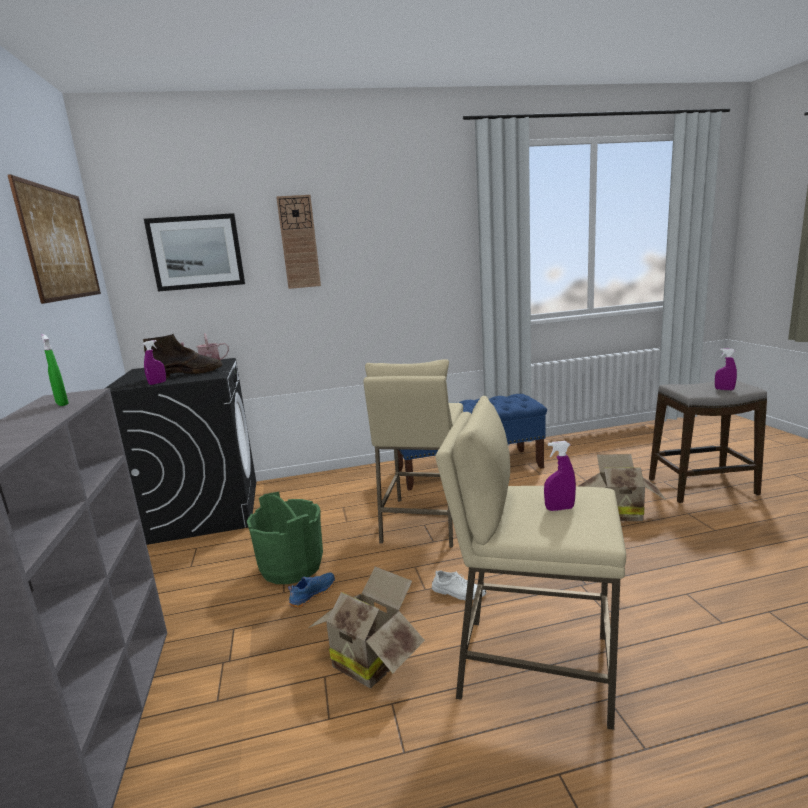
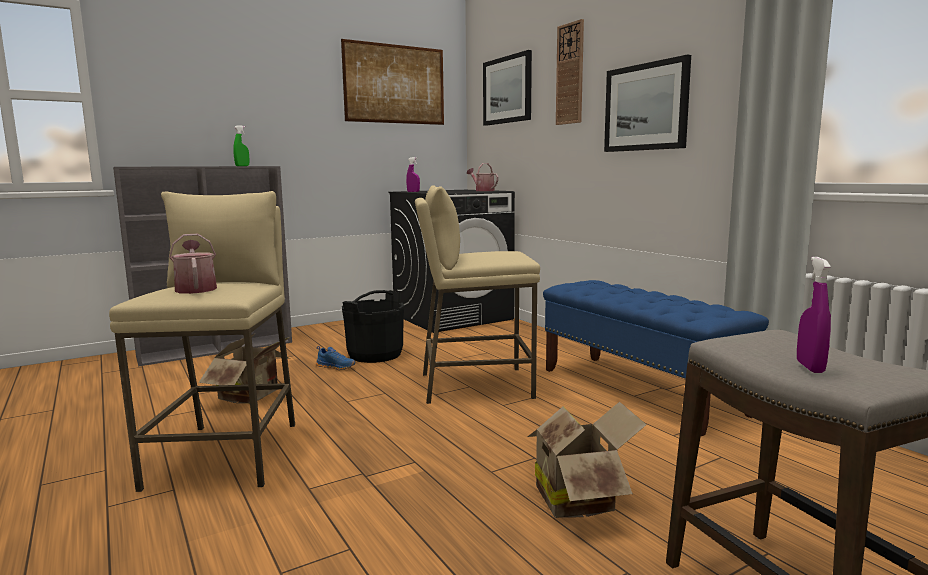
camera: 70 degrees right, 5 degrees down
brown boot [143,334,222,378] -> none
green bucket [247,492,323,584] -> black bucket [342,290,404,363]
white shoe [432,570,486,600] -> none
purple spray bottle [544,441,576,511] -> watering can [169,234,217,294]
none -> picture [604,55,691,152]

